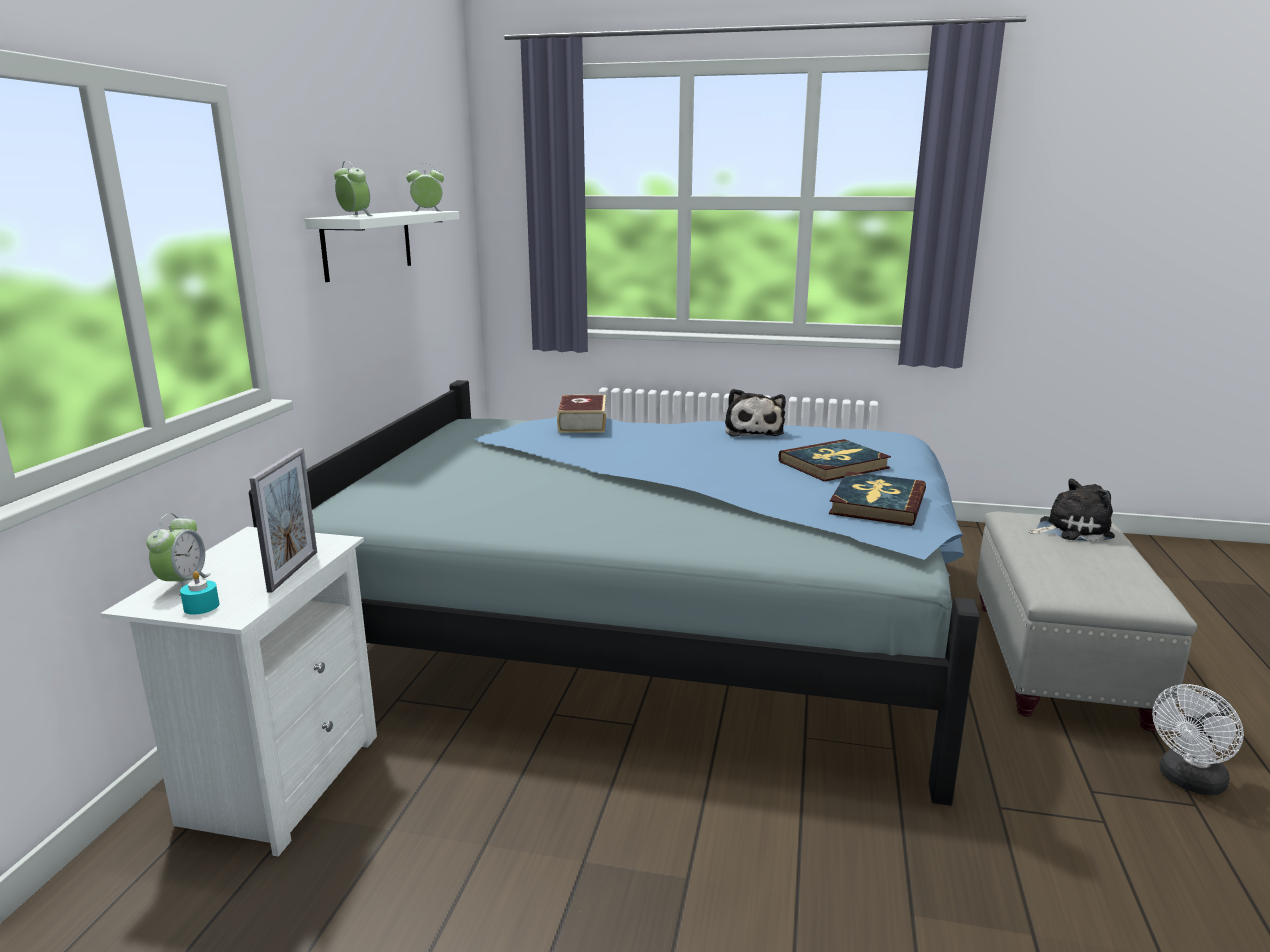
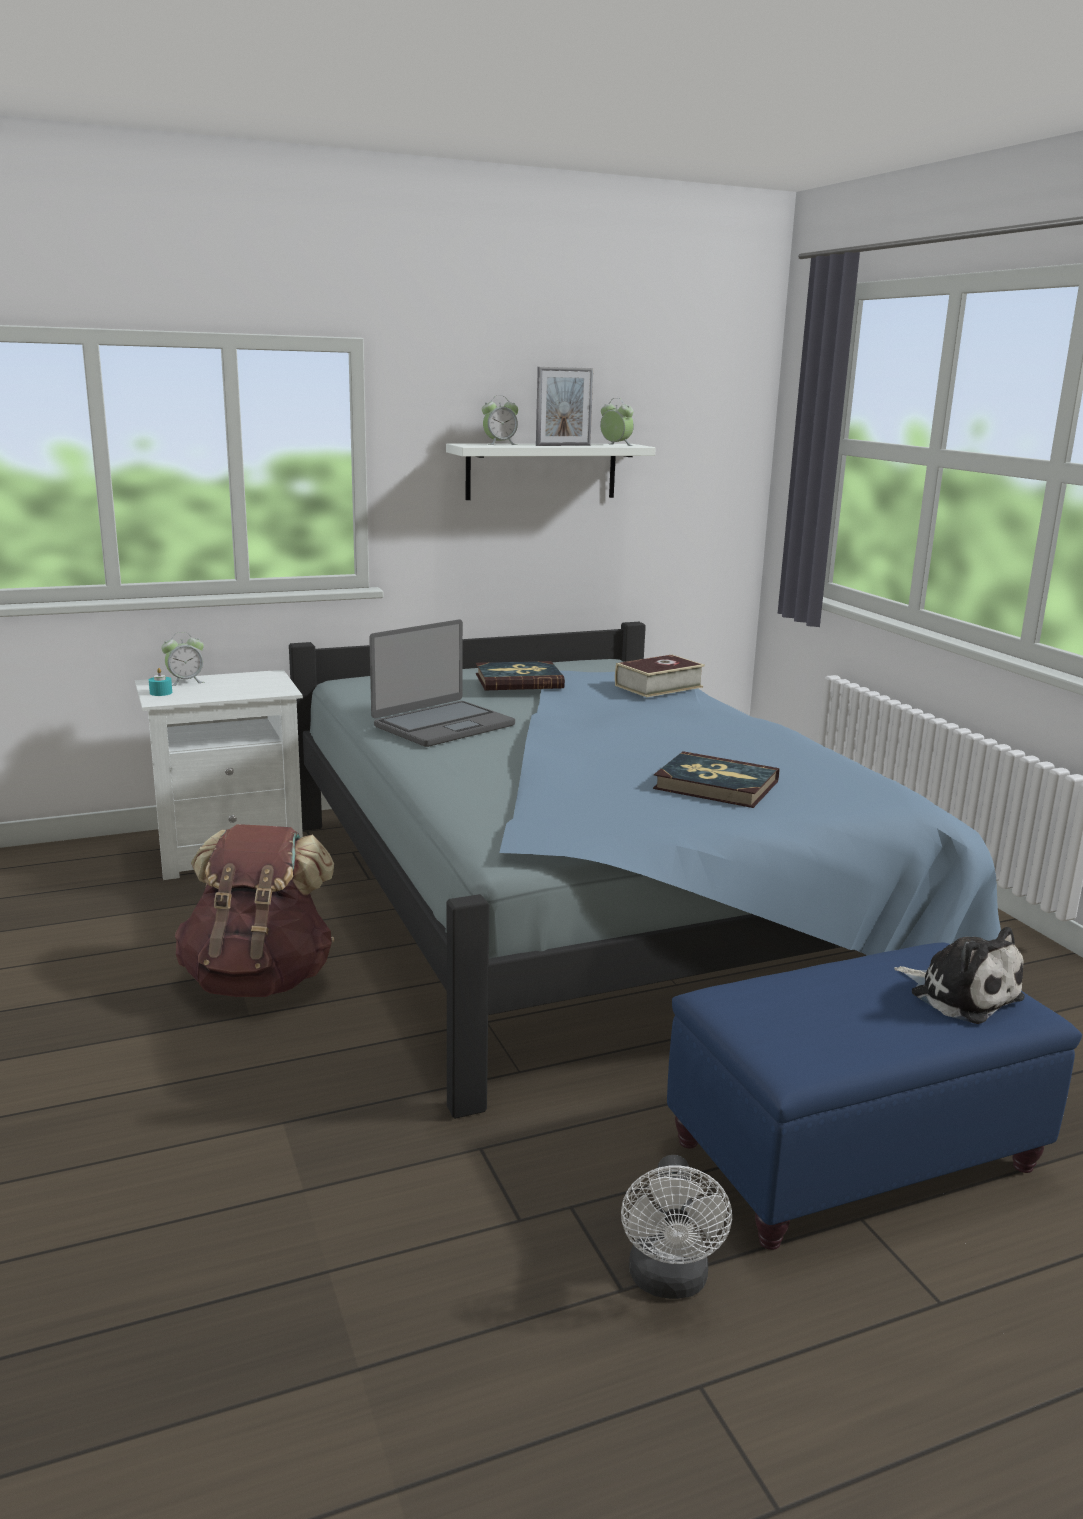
camera: 55 degrees right, 0 degrees up
picture frame [249,448,317,593] -> picture frame moved to [536,367,593,446]
alarm clock [334,161,373,216] -> alarm clock turned 60 degrees clockwise [482,396,518,445]
plush toy [725,389,786,437] -> none
book [829,471,926,526] -> book moved to [476,661,565,690]
grey ottoman [977,512,1197,731] -> blue ottoman [667,942,1082,1250]
white fan [1152,684,1244,795] -> white fan turned 105 degrees counterclockwise [621,1155,732,1299]
none -> brown backpack [175,824,334,997]
none -> laptop [369,619,515,747]

